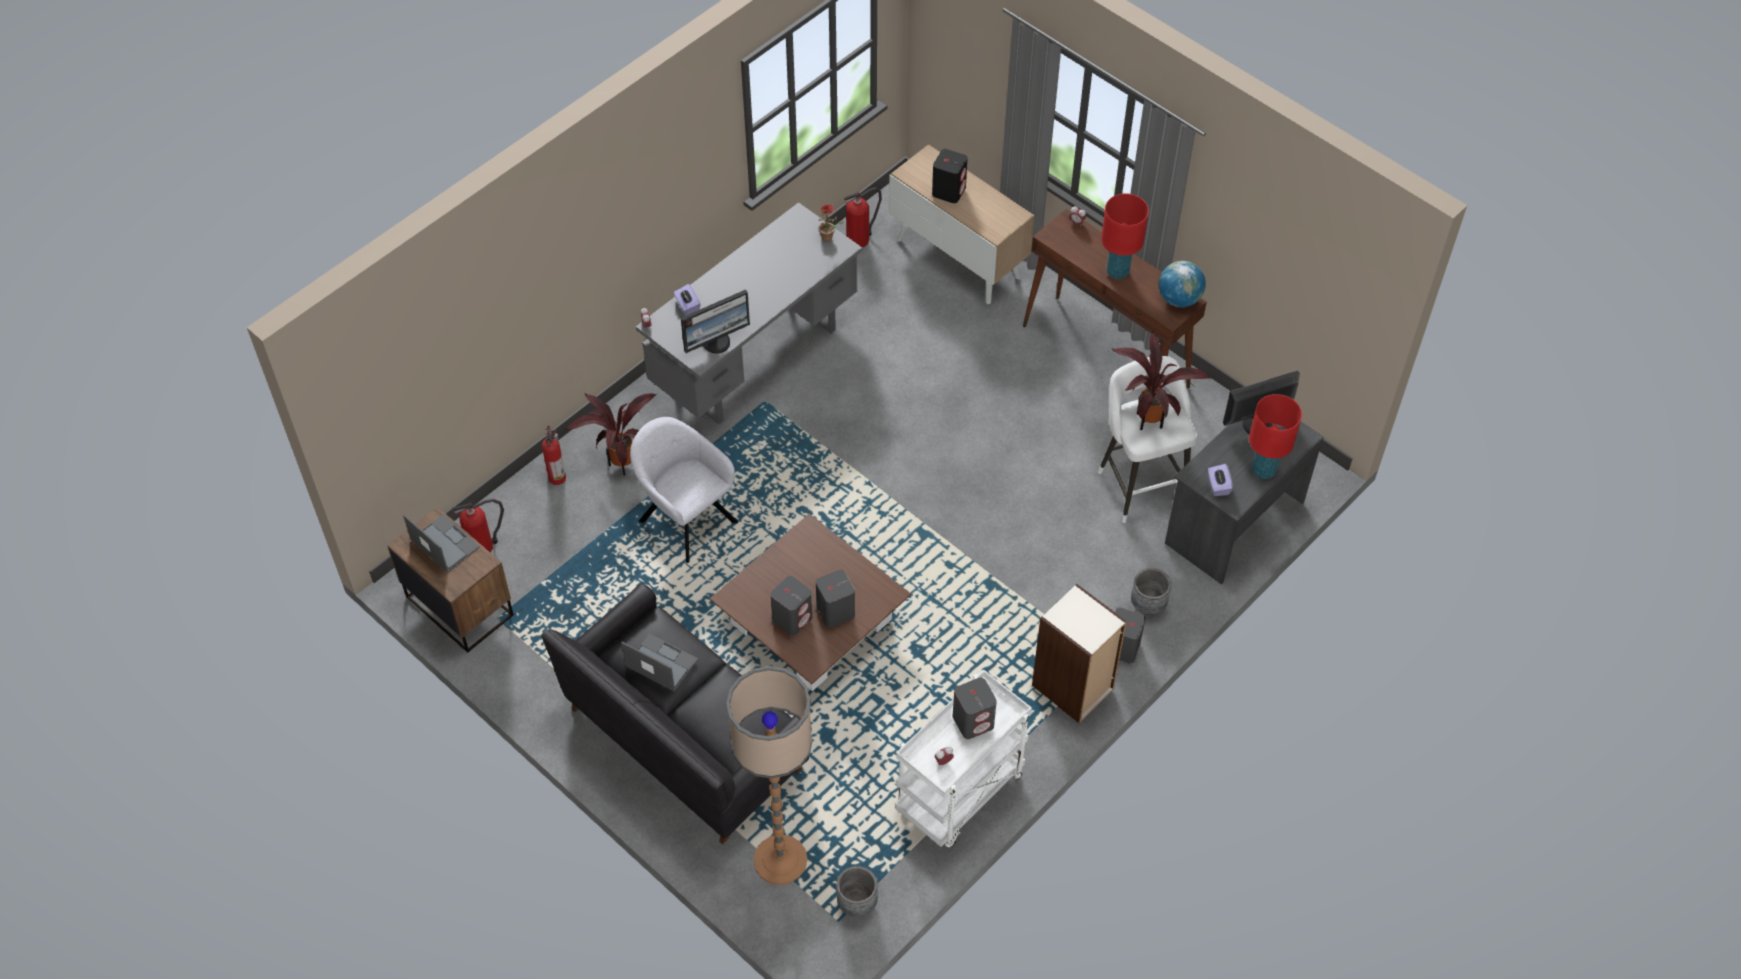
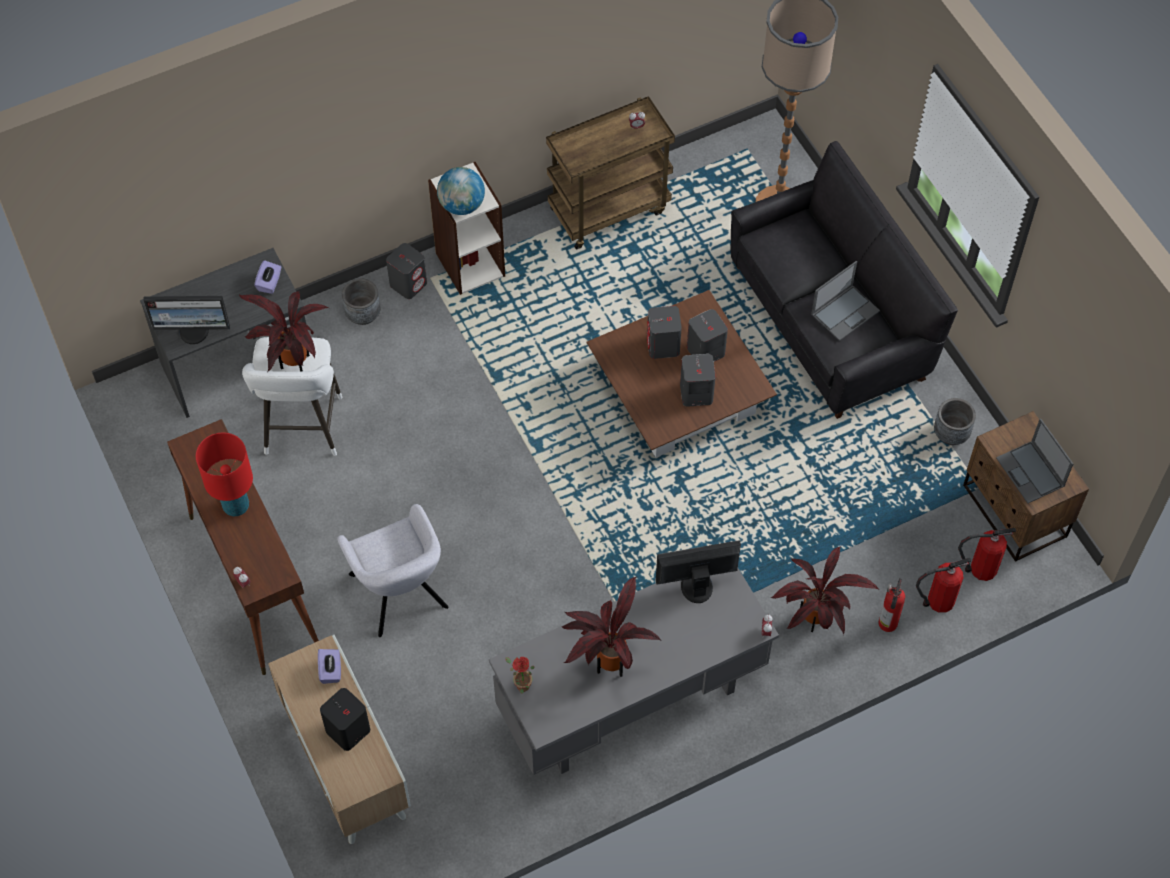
camera: 160 degrees left, 5 degrees up
laptop [621,633,698,691] -> laptop turned 90 degrees counterclockwise [811,261,880,341]
grey armchair [630,417,738,563] -> grey armchair moved to [337,504,449,637]
purple tissue box [674,284,700,315] -> purple tissue box moved to [318,649,341,684]
grey planter [837,866,878,917] -> grey planter moved to [934,398,976,445]
fire extinguisher [844,187,882,248] -> fire extinguisher moved to [916,558,971,613]
white cart [895,670,1032,847] -> brown cart [546,96,675,250]
grey speaker [953,678,997,739] -> grey speaker moved to [680,354,716,407]
globe [1159,261,1206,307] -> globe moved to [437,167,485,215]
red table lamp [1249,394,1302,479] -> none
none -> potted plant [561,577,661,677]

